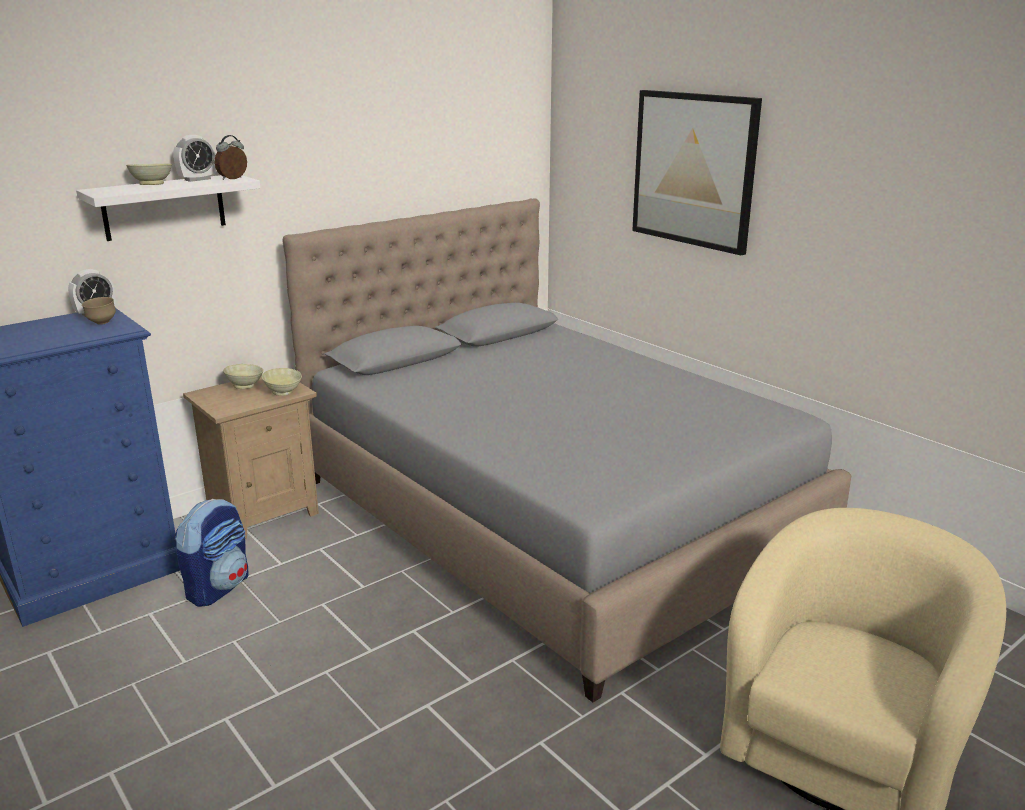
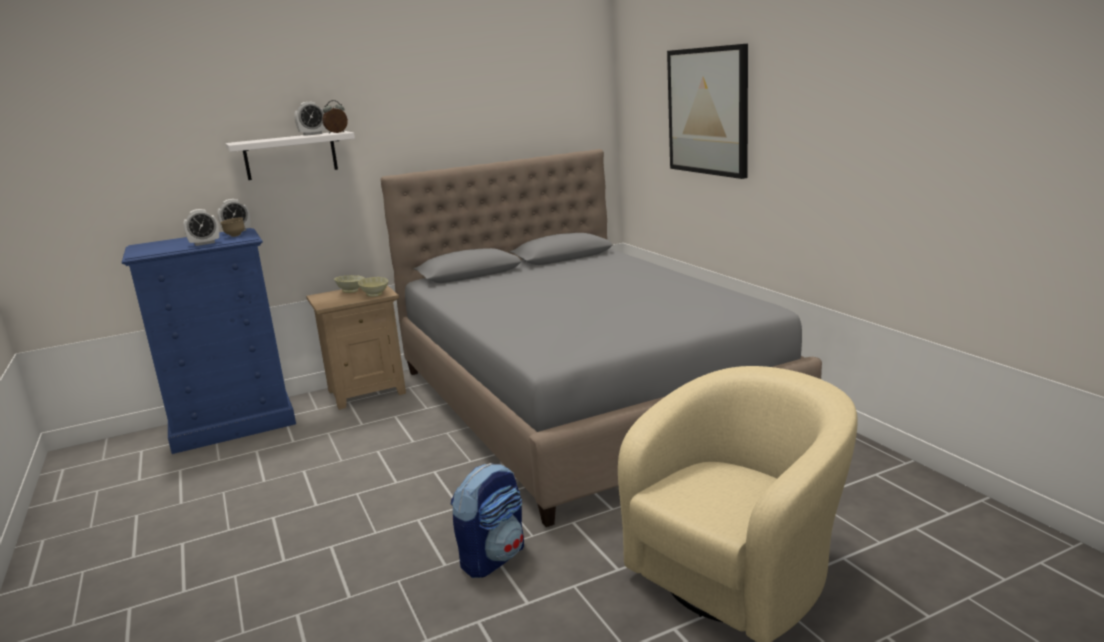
camera: 15 degrees right, 5 degrees down
beige bowl [126,164,172,185] -> none
backpack [174,499,249,607] -> backpack moved to [451,463,524,578]
none -> alarm clock [183,209,219,246]

